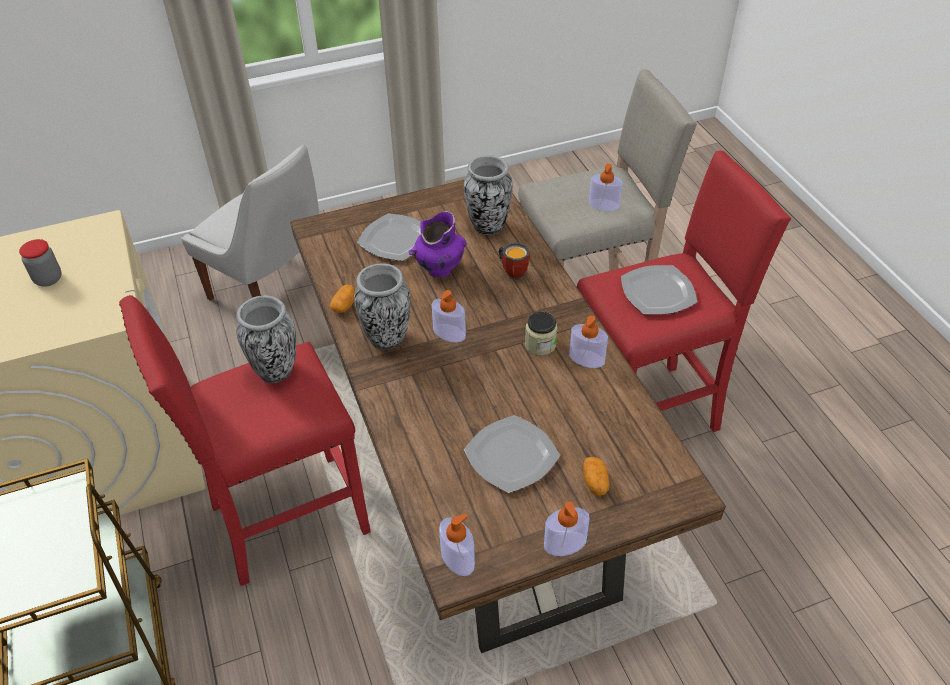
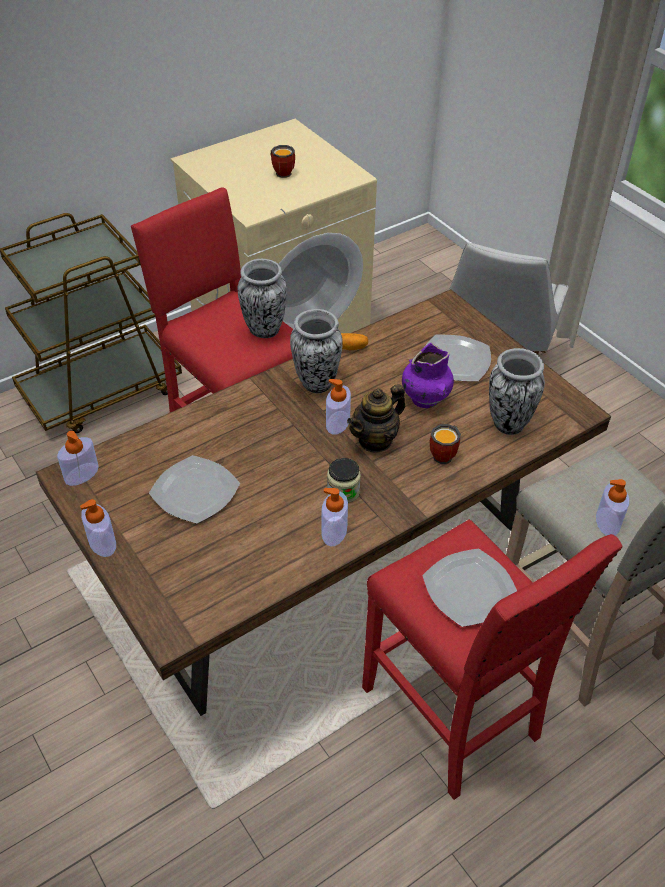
camera: 75 degrees right, 0 degrees up
jar [19,239,61,287] -> mug [271,145,295,178]
potato [583,457,609,496] -> none
none -> teapot [347,384,405,453]

